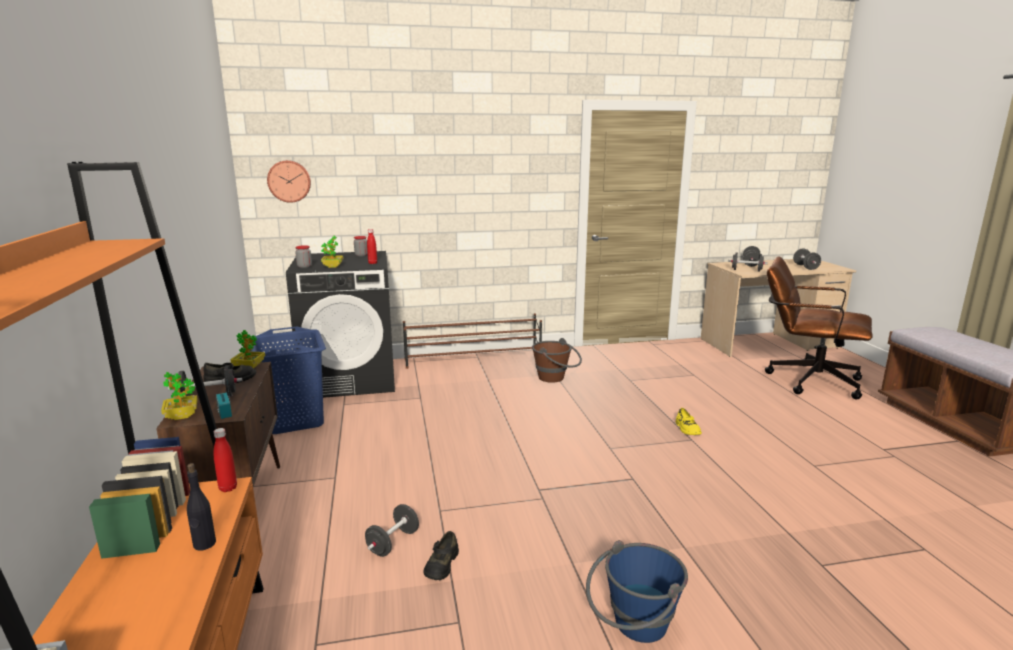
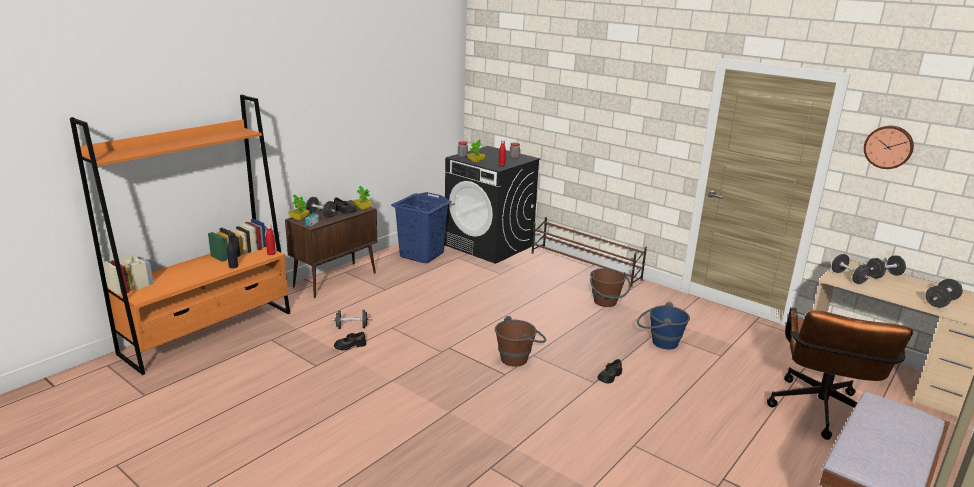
camera: 50 degrees right, 5 degrees up
wall clock [267,160,311,203] -> wall clock moved to [864,126,914,169]
blue bucket [586,540,688,643] -> blue bucket moved to [637,302,690,350]
yellow shoe [676,408,702,435] -> black shoe [597,359,622,383]
brown office chair [765,256,873,399] -> brown office chair turned 150 degrees counterclockwise [767,307,913,440]
none -> brown bucket [495,316,546,367]

